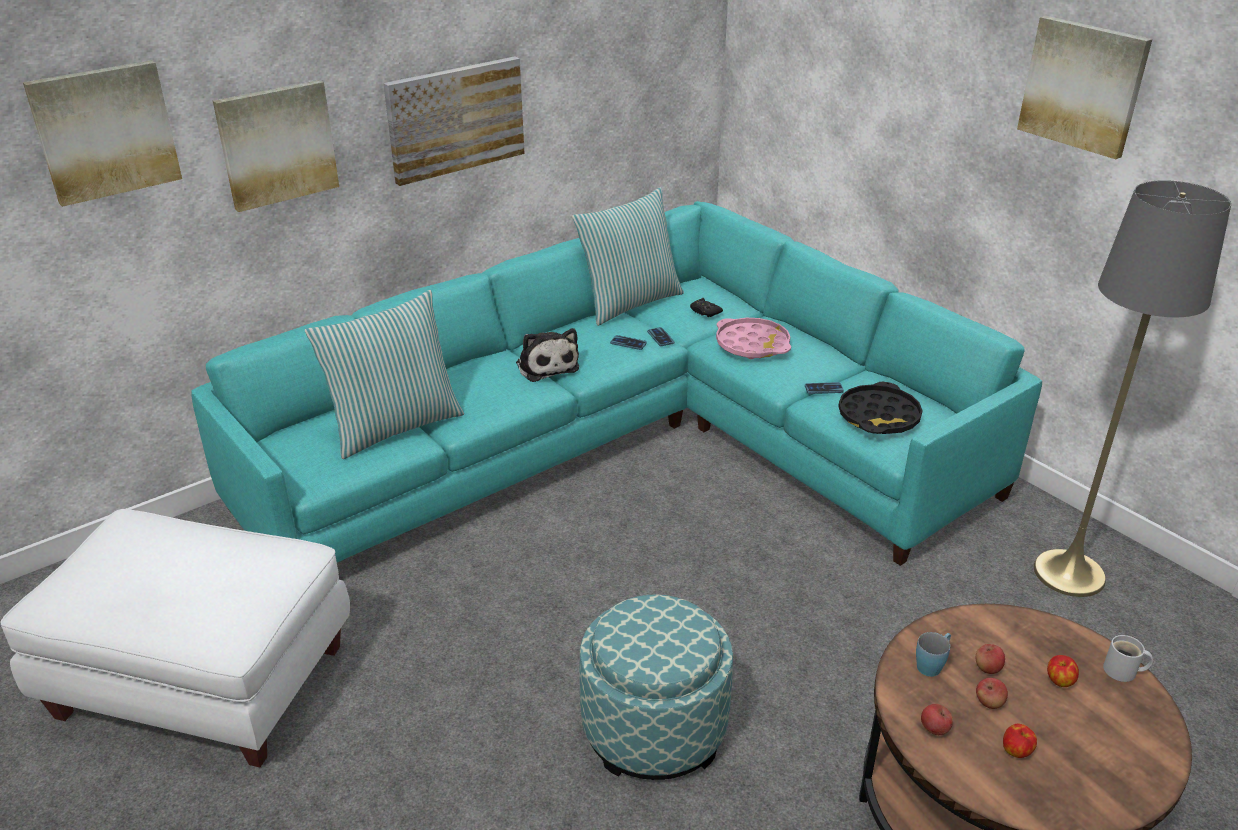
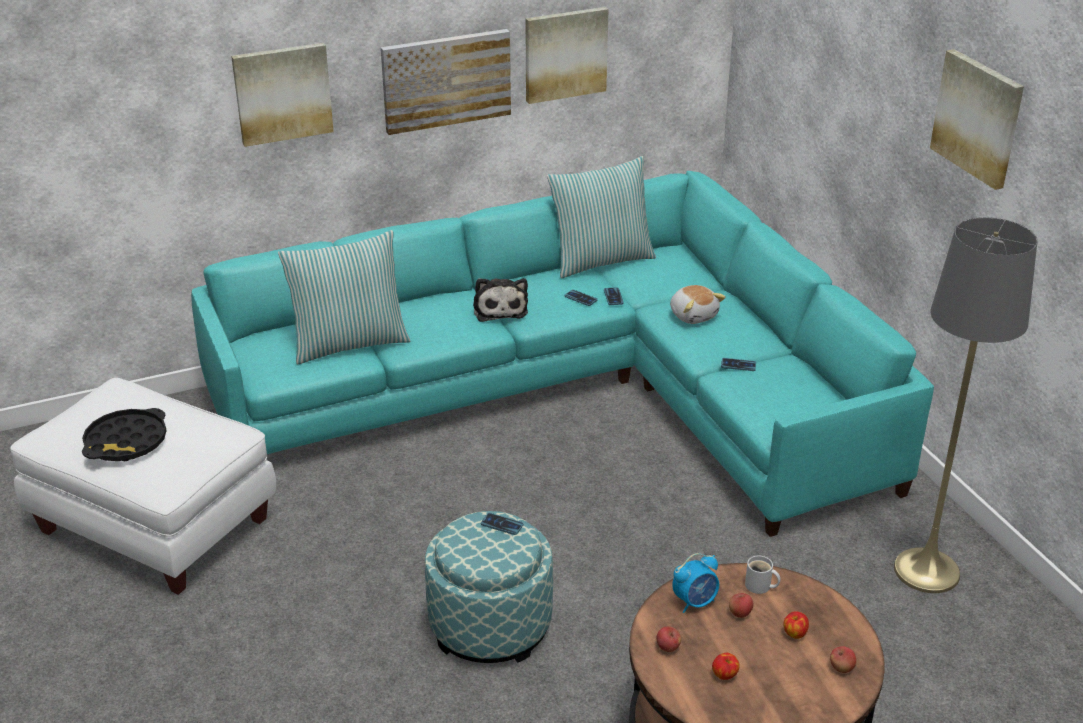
camera: 15 degrees right, 0 degrees up
picture [23,60,182,207] -> picture moved to [525,7,609,104]
black game controller [690,298,723,317] -> none
pink tray [716,318,791,359] -> plush toy [670,285,726,324]
black tray [838,382,923,434] -> black tray moved to [82,408,167,461]
blue mug [916,632,951,677] -> alarm clock [672,553,719,613]
apple [976,678,1008,709] -> apple moved to [830,646,856,673]
white mug [1103,635,1153,682] -> white mug moved to [745,556,781,594]
none -> phone [481,513,523,535]

